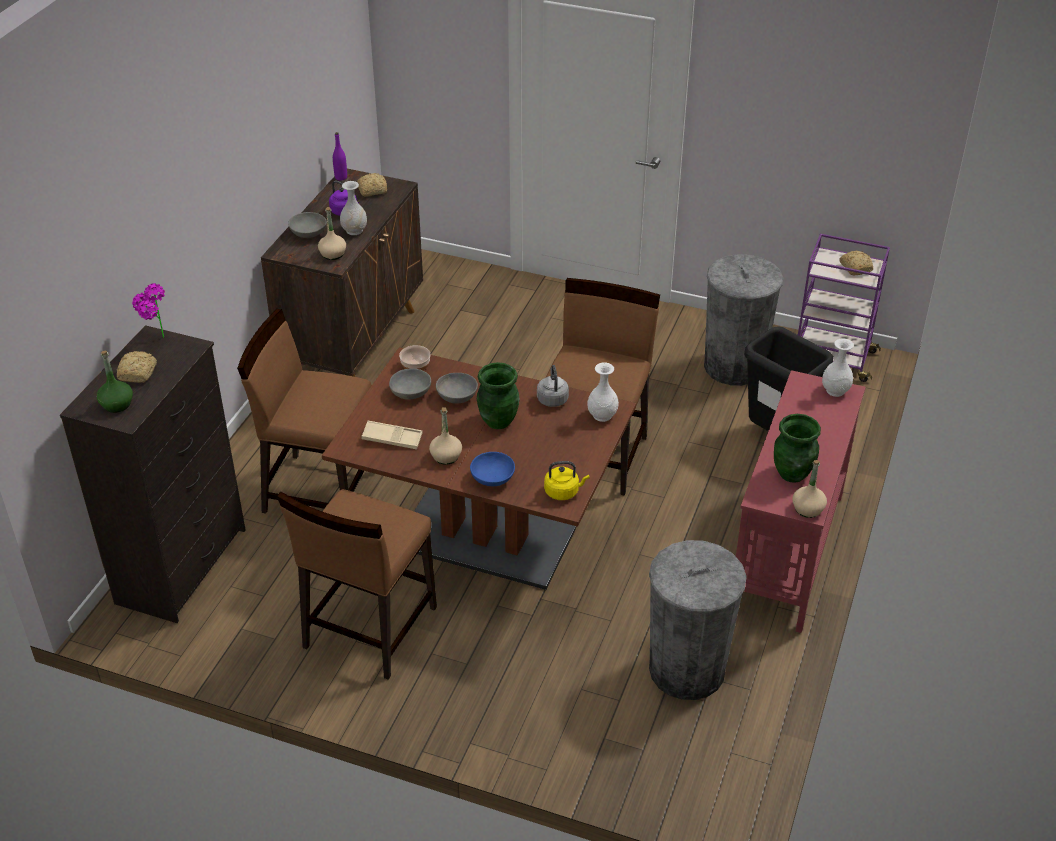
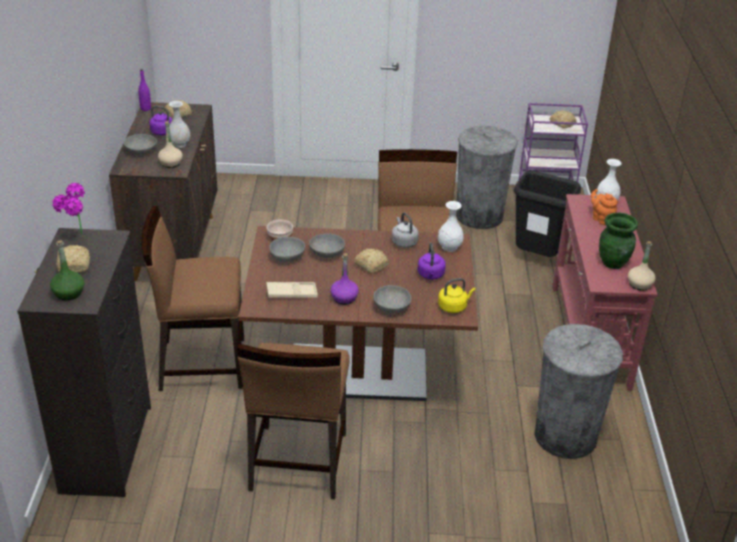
camera: 20 degrees left, 5 degrees down
beige bottle [429,407,462,465] -> purple bottle [331,253,359,305]
blue bowl [470,452,515,486] -> grey bowl [373,285,412,313]
green vase [477,362,520,429] -> bread [354,248,388,274]
none -> purple kettle [417,243,446,280]
none -> orange teapot [591,189,618,225]

